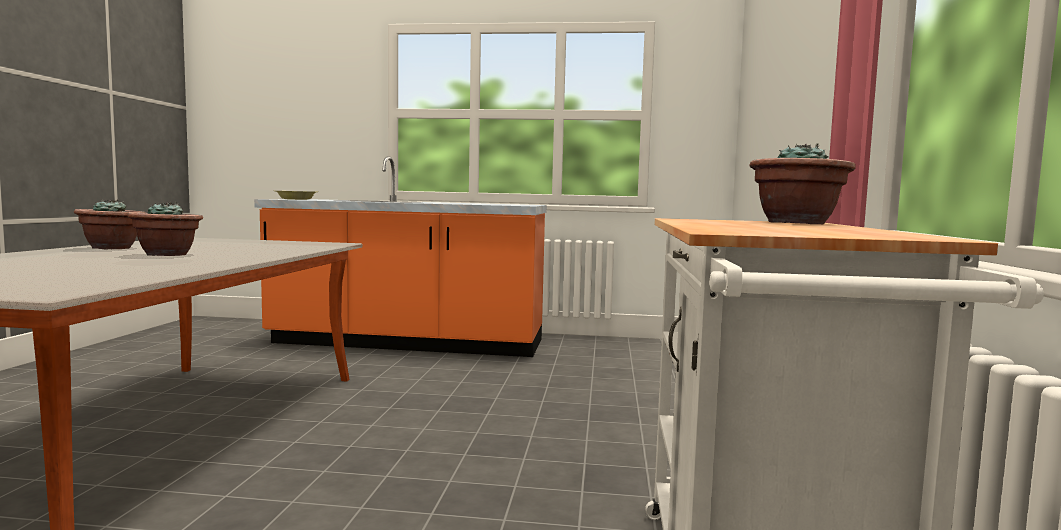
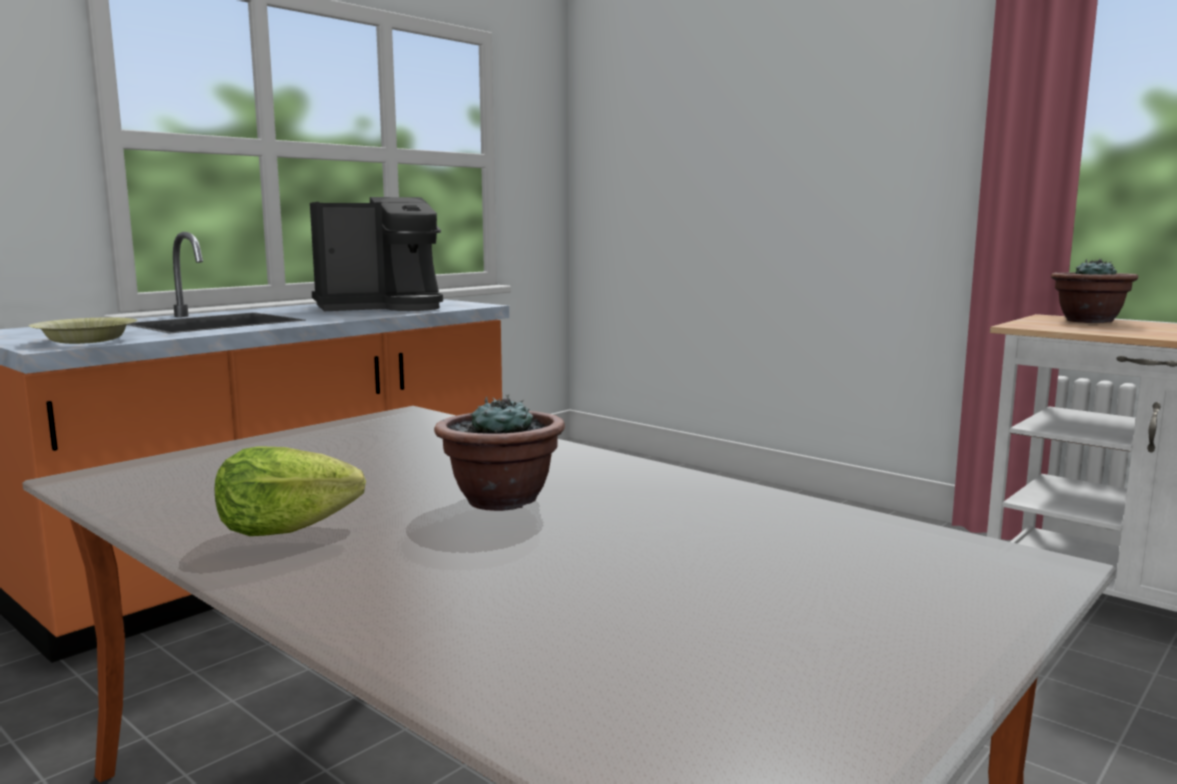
camera: 55 degrees left, 5 degrees up
potted plant [74,199,146,249] -> lettuce [214,446,366,536]
none -> coffee machine [310,197,443,311]

